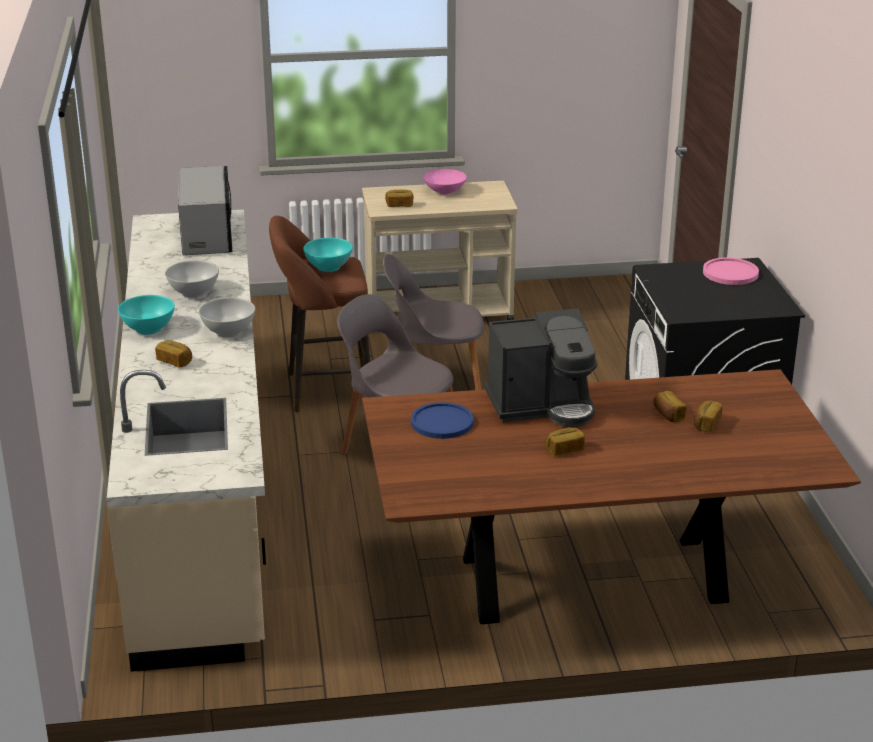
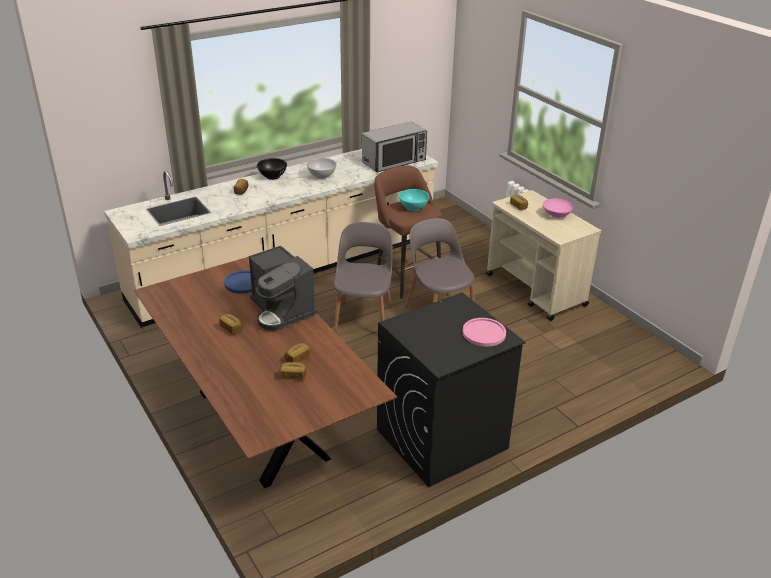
camera: 65 degrees right, 5 degrees up
turquoise bowl [118,295,175,335] -> black bowl [257,158,287,180]
white bowl [199,297,255,338] -> none

